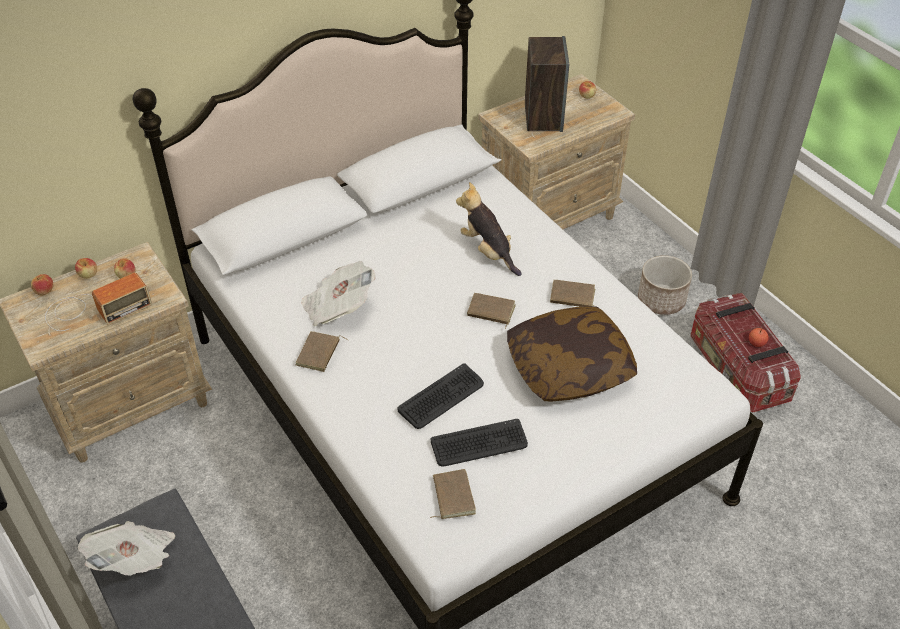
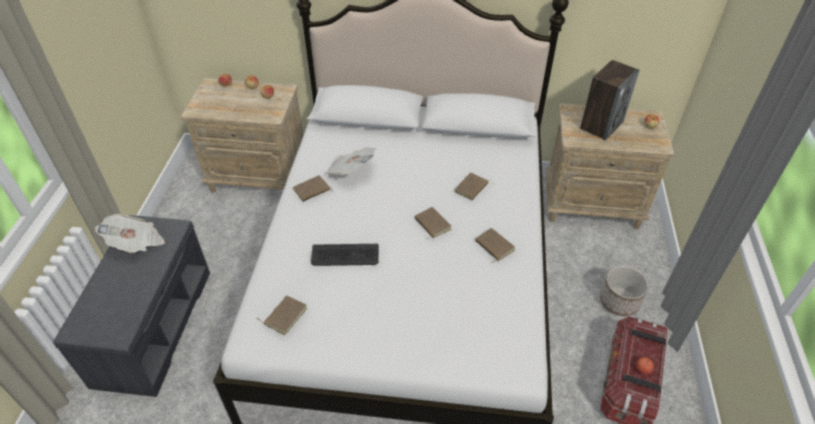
camera: 40 degrees right, 0 degrees up
radio [45,273,152,331] -> none
keyboard [431,419,528,466] -> none
plush toy [456,182,522,276] -> brown book [454,172,494,200]
pillow [507,306,637,401] -> none

